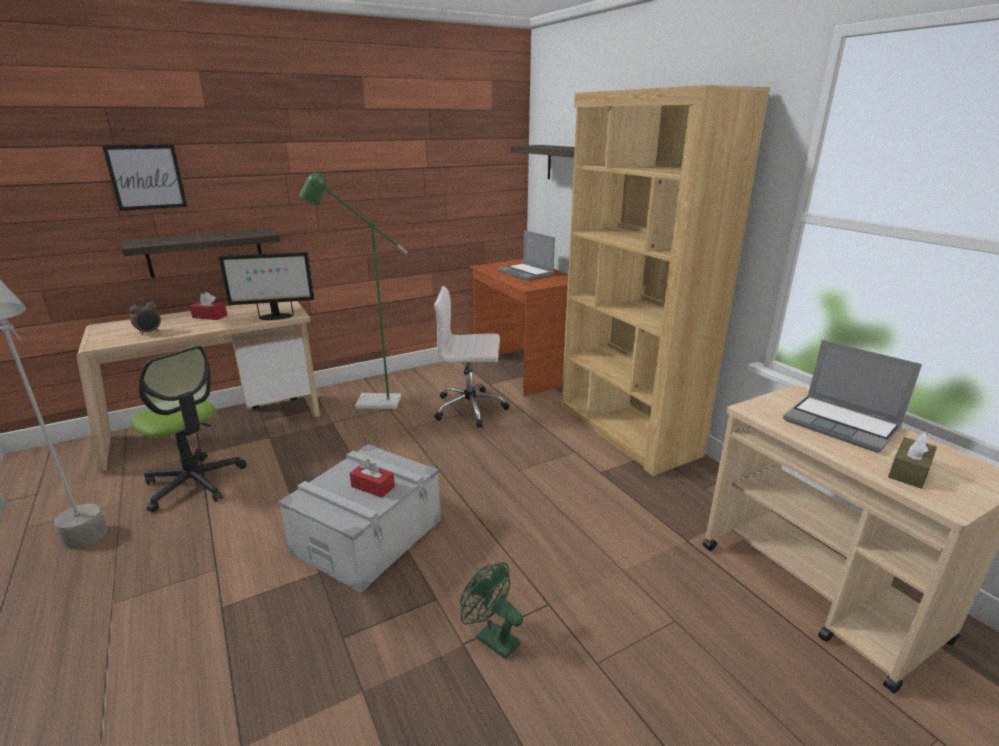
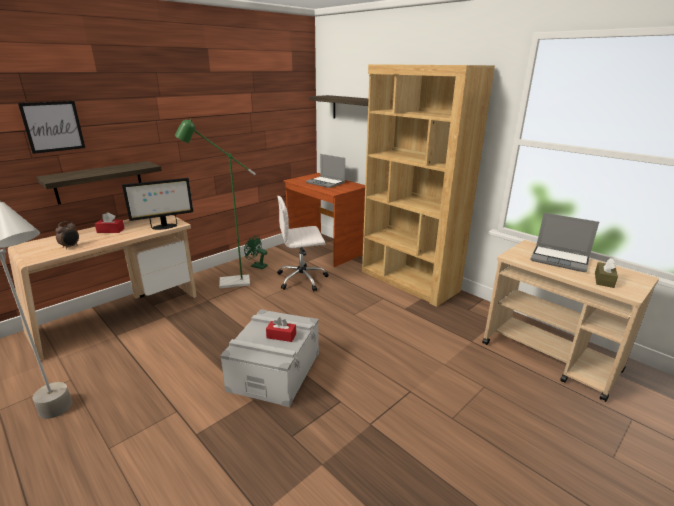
camera: 15 degrees left, 0 degrees up
office chair [131,346,247,512] -> none
green fan [460,562,523,659] -> green fan moved to [244,236,267,269]

